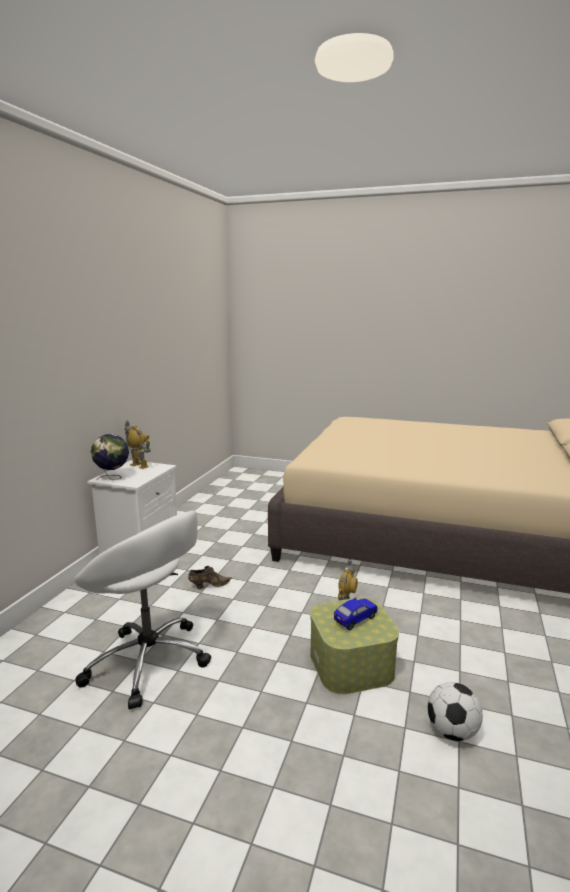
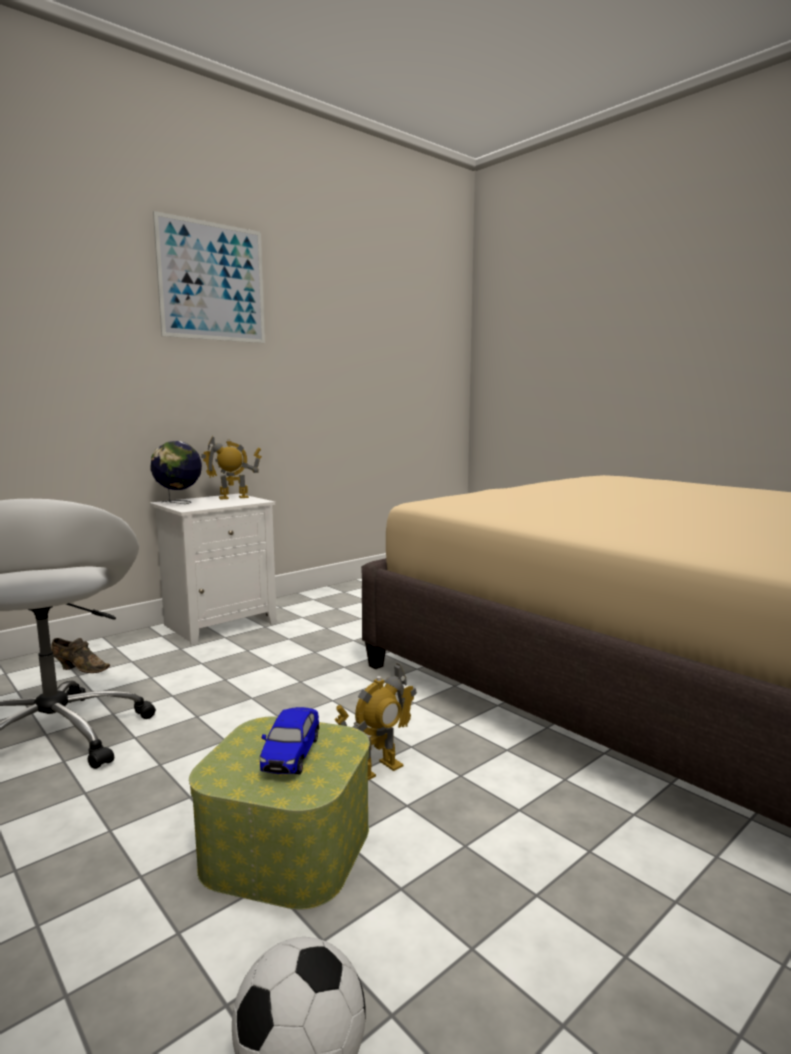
camera: 30 degrees right, 5 degrees down
toy robot [125,420,151,469] -> toy robot turned 90 degrees counterclockwise [201,435,262,500]
brown shoe [188,566,232,589] -> brown shoe moved to [51,638,110,673]
toy car [334,598,378,630] -> toy car turned 105 degrees clockwise [260,707,319,775]
none -> picture [153,211,265,343]

